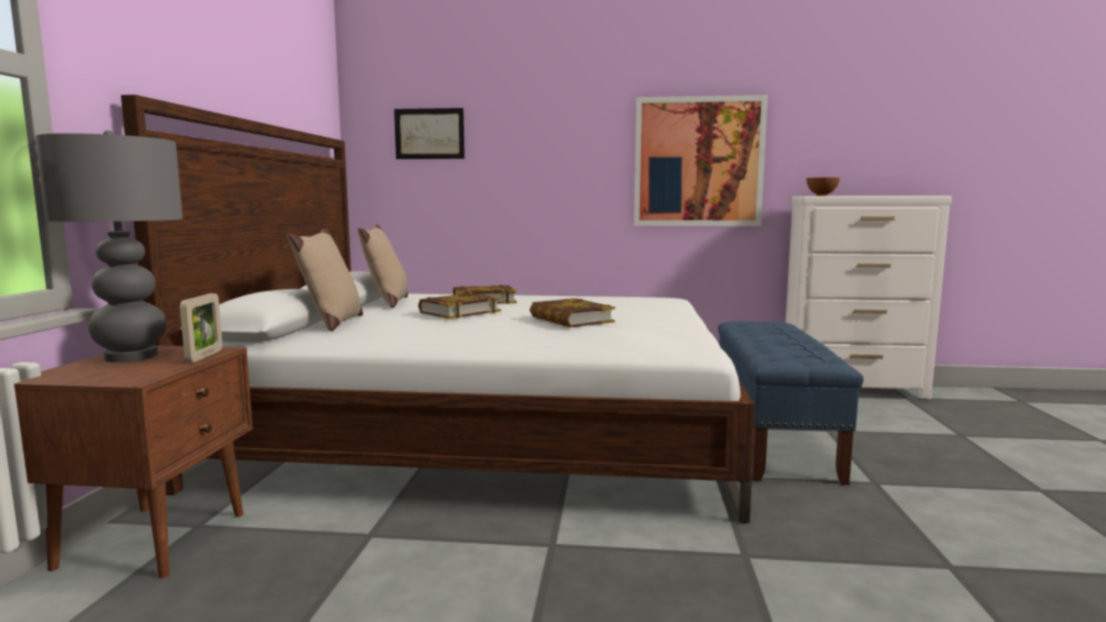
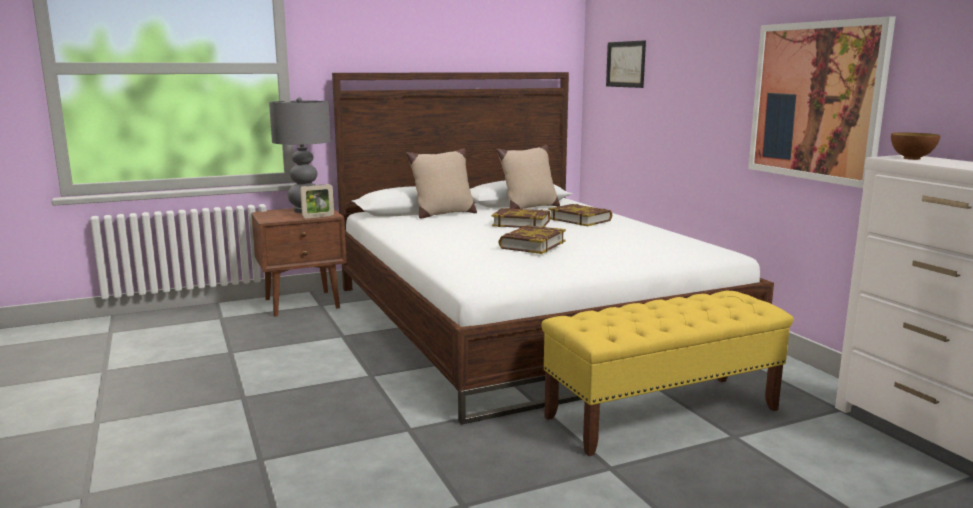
camera: 60 degrees right, 5 degrees up
blue bench [718,321,863,485] -> yellow bench [541,291,794,456]

